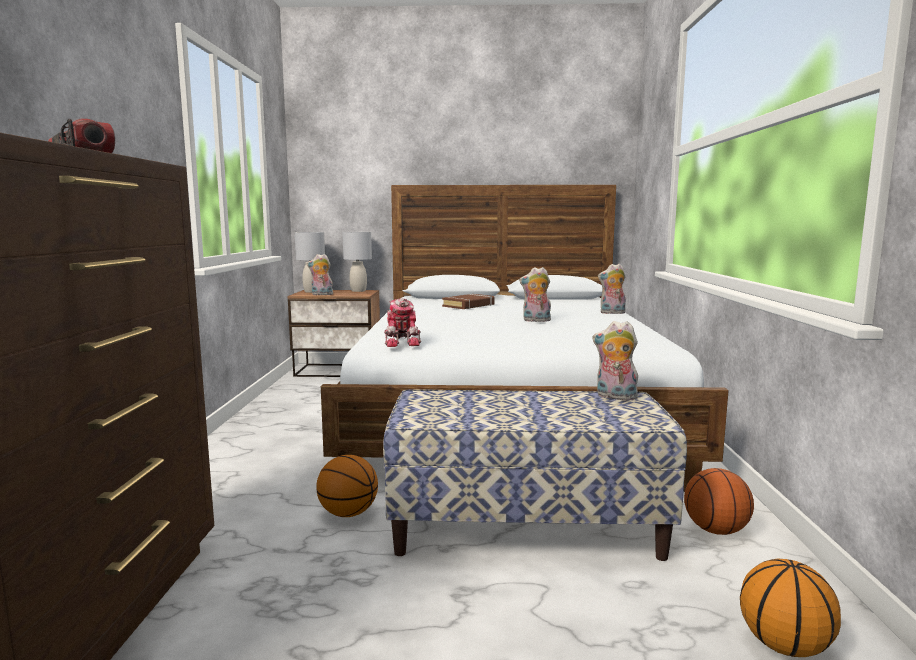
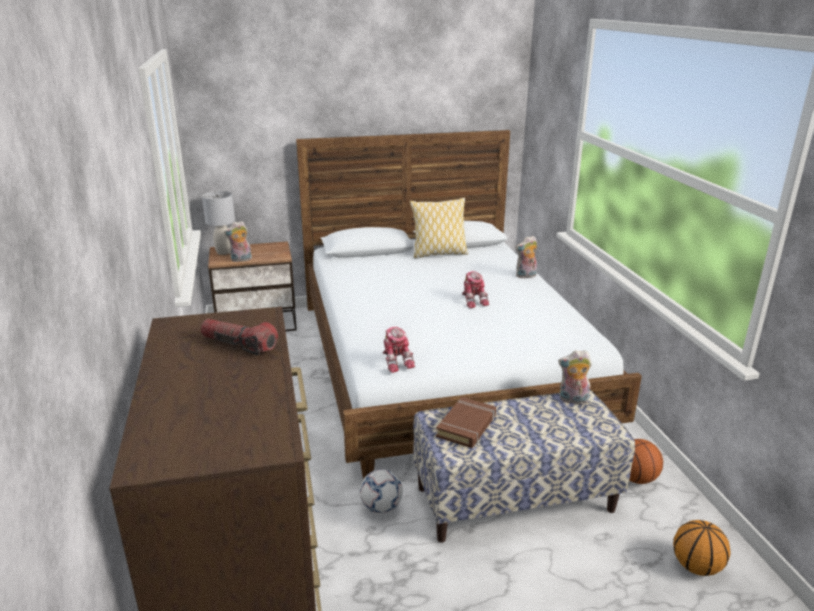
camera: 15 degrees left, 15 degrees up
basketball [316,455,378,517] -> football [360,469,403,514]
grey table lamp [342,232,372,292] -> none
brown book [442,294,495,309] -> brown book moved to [436,397,496,448]
plush toy [519,267,551,322] -> toy robot [462,271,489,308]
none -> pillow [410,198,468,258]

